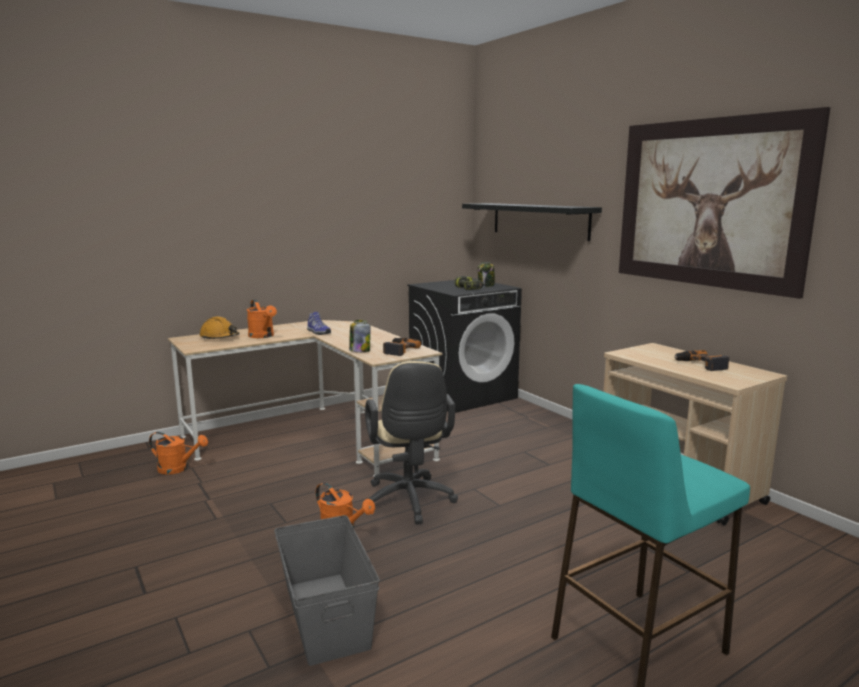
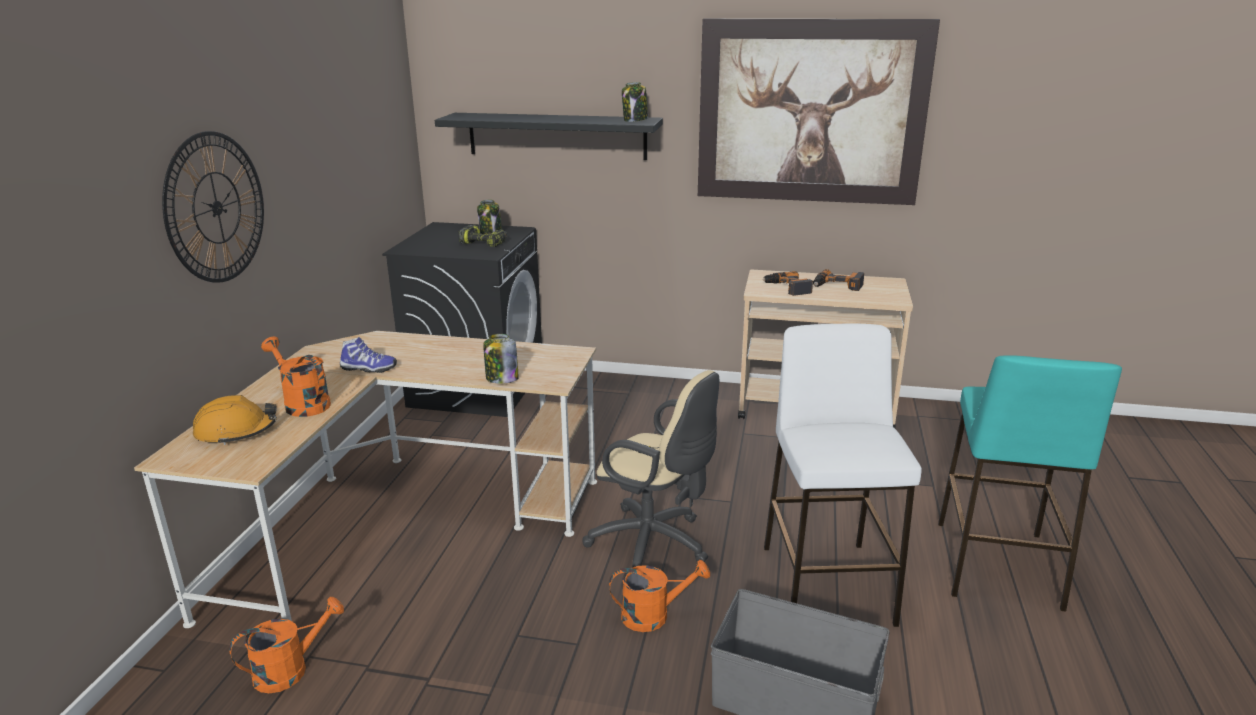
camera: 45 degrees left, 10 degrees up
orange watering can [247,300,277,338] -> orange watering can turned 150 degrees counterclockwise [261,337,331,417]
power drill [383,338,421,356] -> power drill moved to [762,271,813,296]
none -> wall clock [162,131,264,283]
none -> jar [622,82,648,122]
none -> white stool [764,324,922,627]

